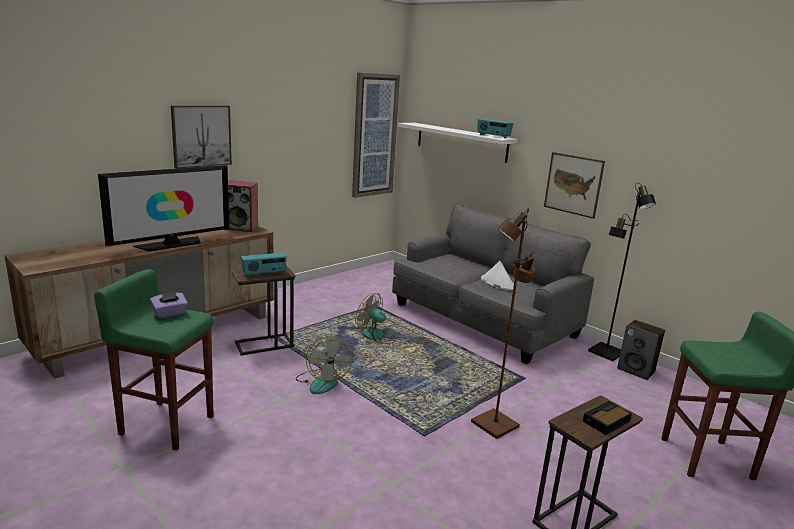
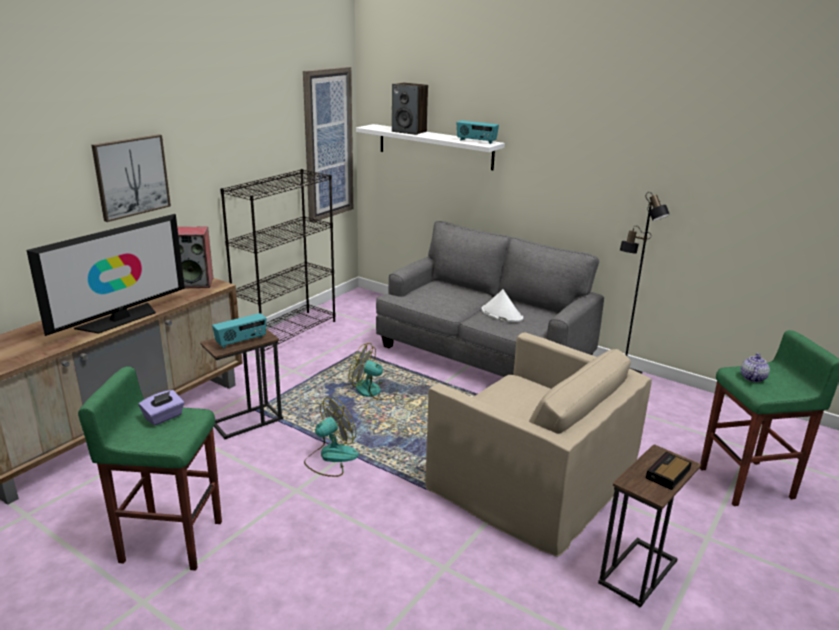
camera: 10 degrees left, 5 degrees up
fan [296,336,353,394] -> fan turned 105 degrees counterclockwise [304,397,359,477]
brown floor lamp [471,208,535,439] -> beige armchair [425,332,652,557]
picture [544,152,605,219] -> none
speaker [617,320,665,380] -> speaker moved to [392,83,428,135]
none -> black bookcase [220,169,335,356]
none -> teapot [741,353,770,382]

